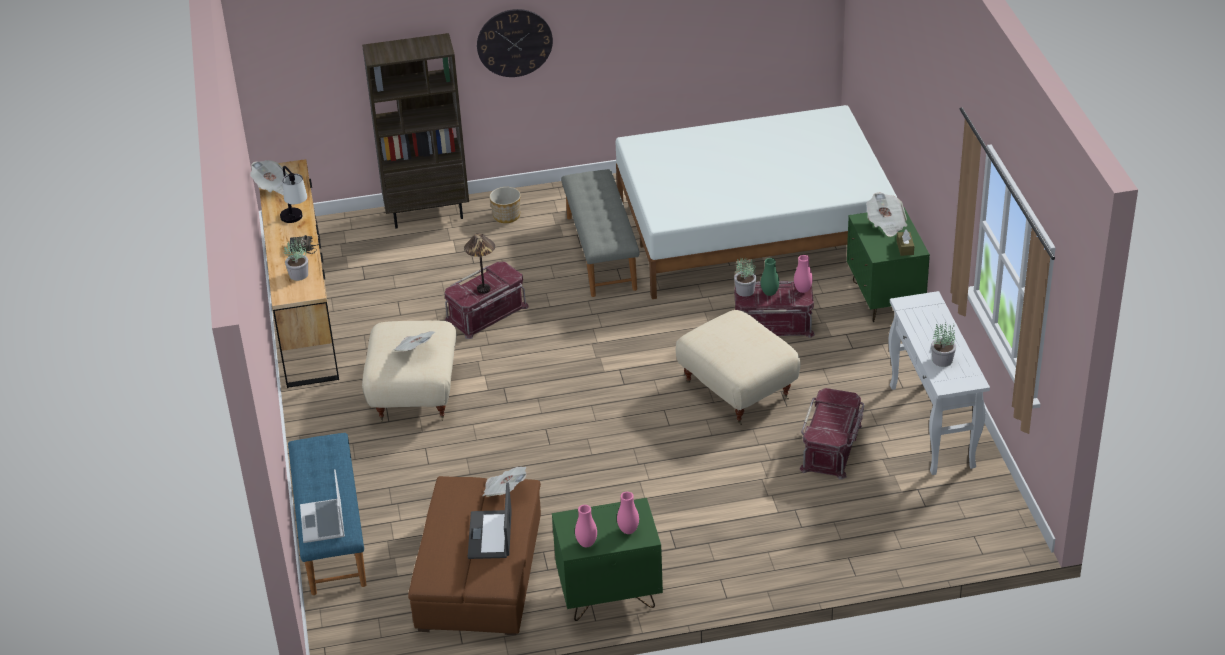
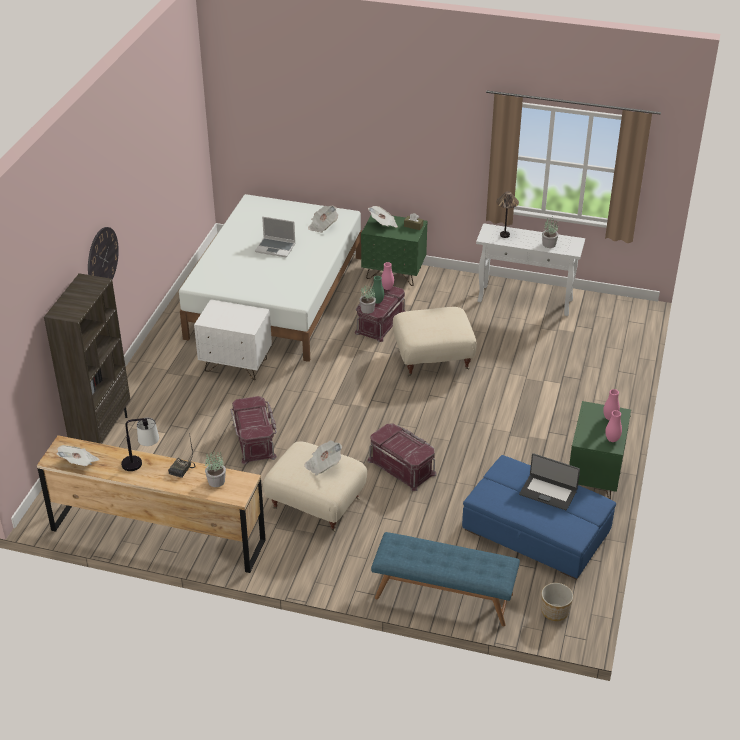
camera: 65 degrees left, 0 degrees up
laptop [300,469,345,543] -> laptop moved to [255,216,296,257]
brown ottoman [408,476,541,635] -> blue ottoman [462,455,616,580]
table lamp [464,233,495,294] -> table lamp moved to [496,191,519,238]
newspaper [482,467,527,497] -> newspaper moved to [308,206,338,233]
planter [489,187,521,223] -> planter moved to [541,583,573,621]
grey bench [561,169,640,297] -> white nightstand [194,299,272,380]
red storage box [800,388,865,480] -> red storage box moved to [368,424,437,491]

